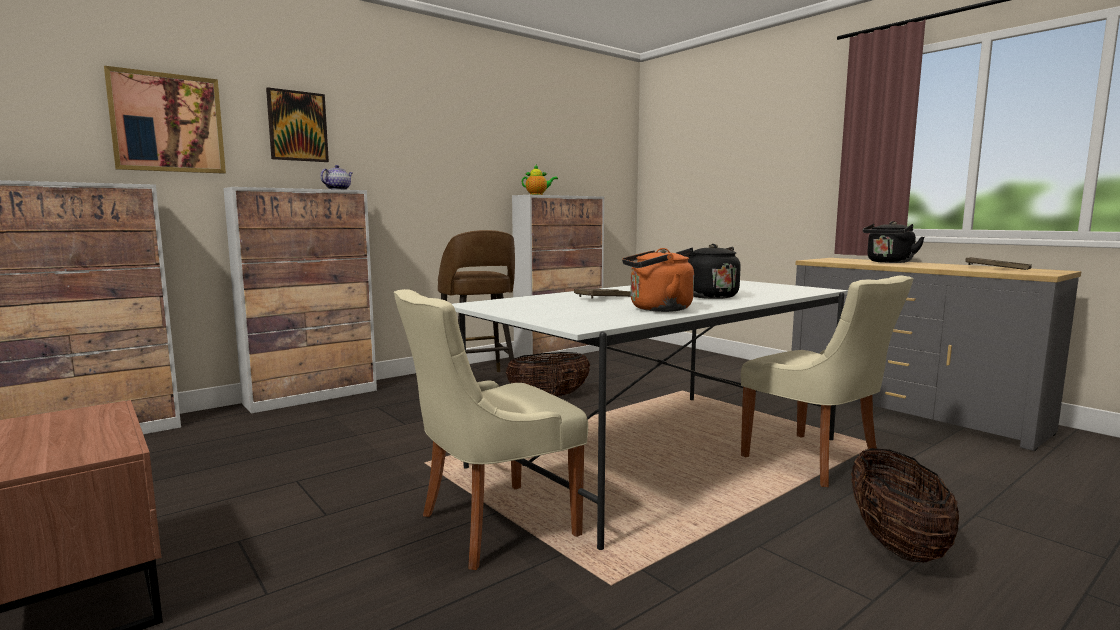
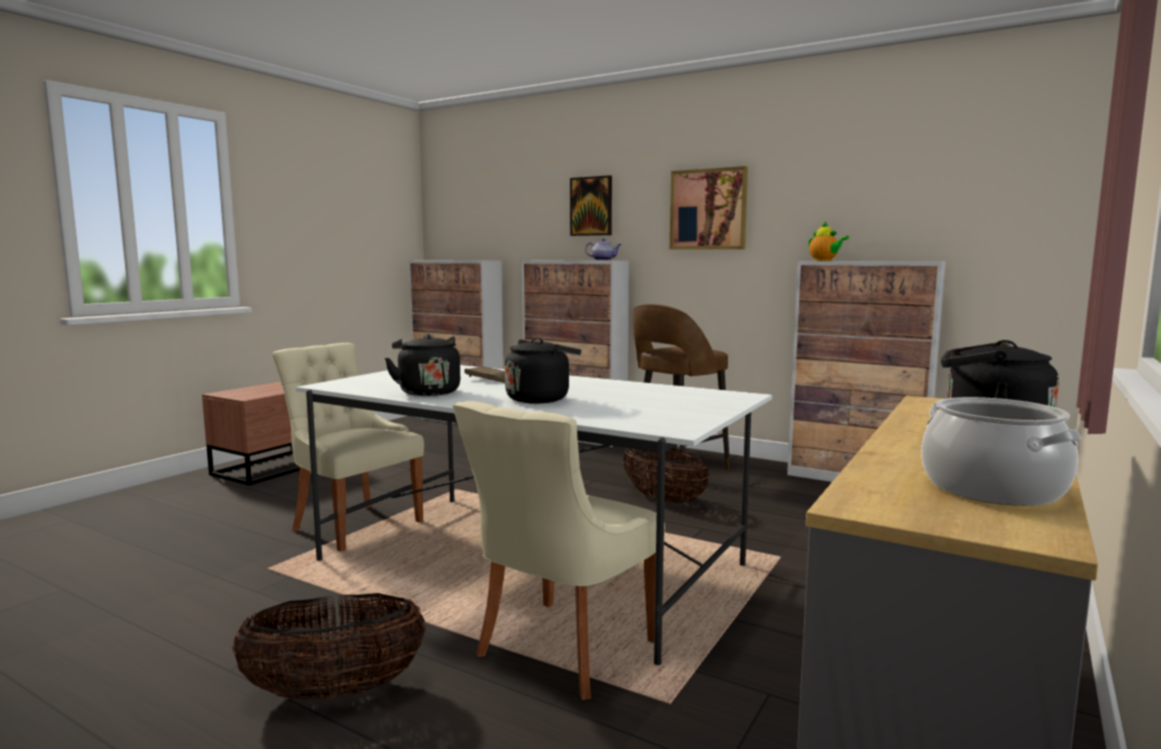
camera: 70 degrees right, 0 degrees up
picture [104,66,226,174] -> picture moved to [670,166,748,250]
orange kettle [622,248,694,312] -> black kettle [385,334,460,396]
brown tray [965,257,1032,270] -> cooking pot [921,397,1081,506]

